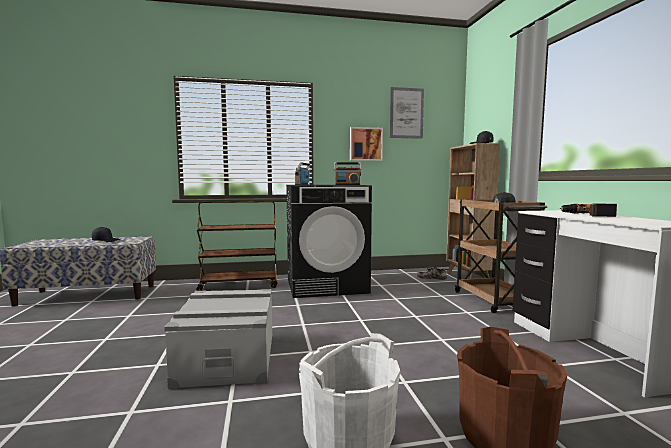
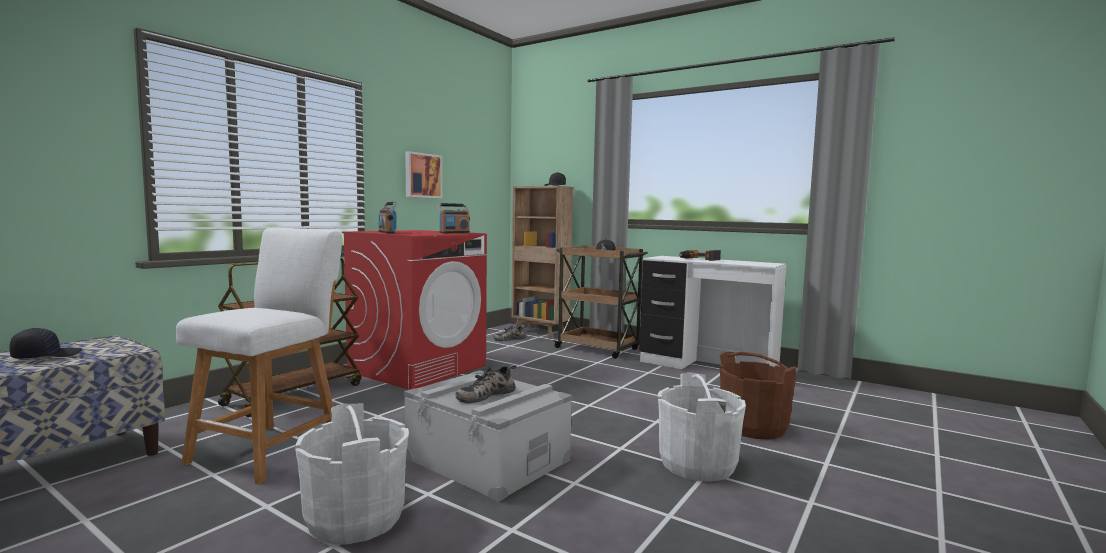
camera: 45 degrees left, 0 degrees up
black washing machine [286,185,372,298] -> red washing machine [342,230,487,390]
picture [390,87,424,139] -> none
none -> white stool [176,228,342,485]
none -> white bucket [295,404,409,545]
none -> shoe [455,365,517,403]

